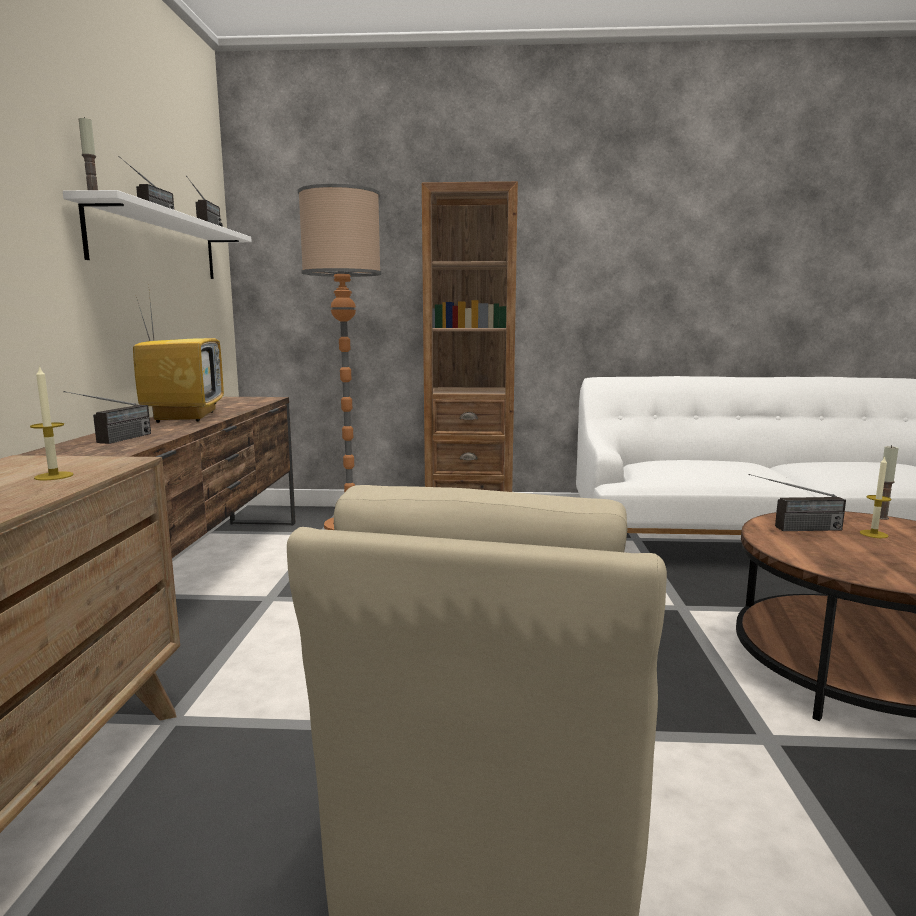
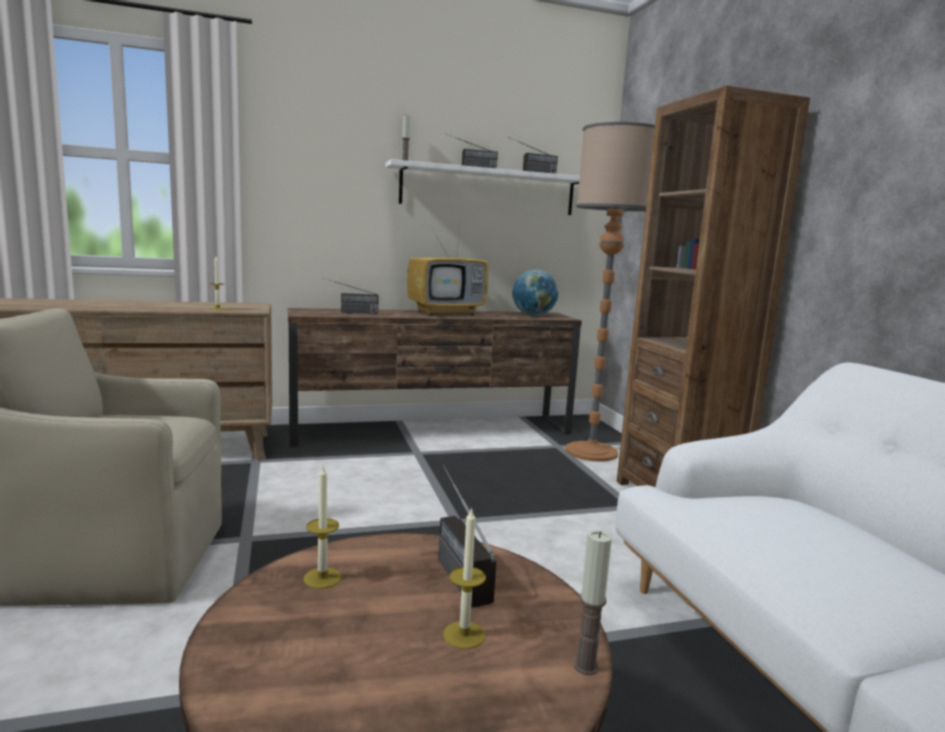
camera: 70 degrees right, 0 degrees up
none -> candle [303,466,341,589]
none -> globe [512,269,559,316]

